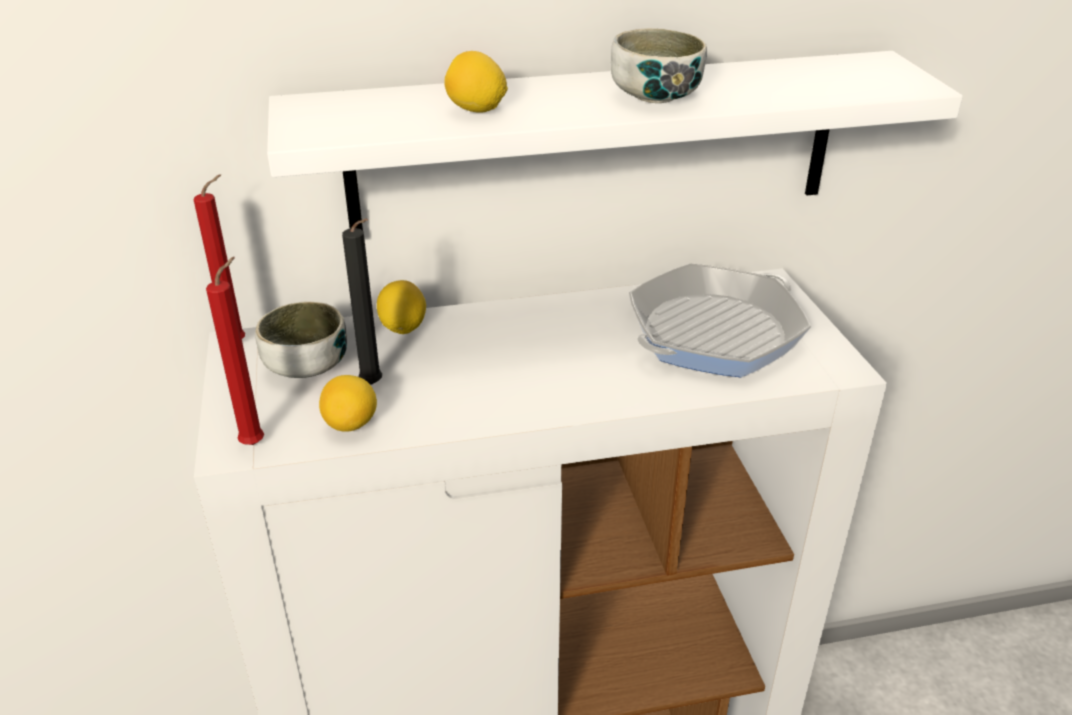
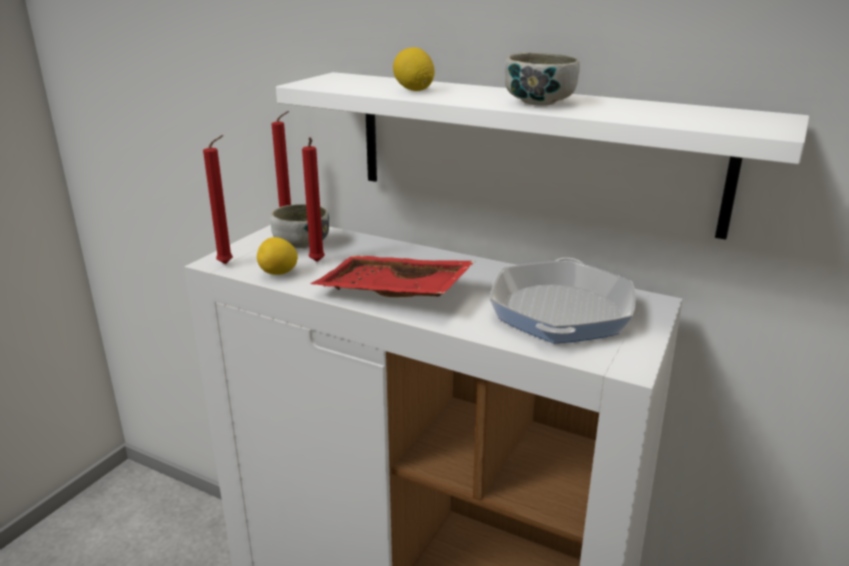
camera: 40 degrees right, 10 degrees down
black candle [342,218,382,385] -> red candle [302,137,325,262]
lemon [377,280,426,334] -> none
frying pan [629,263,811,377] -> frying pan turned 105 degrees clockwise [490,258,636,344]
none -> red tray [311,256,475,297]

